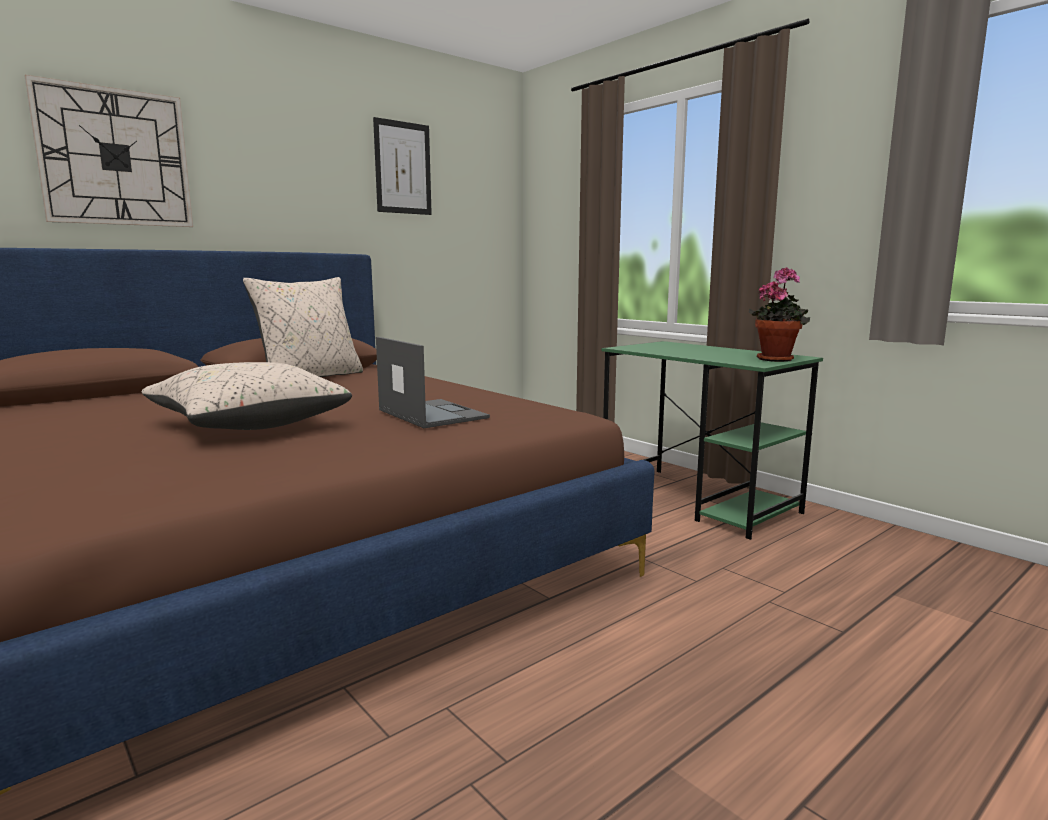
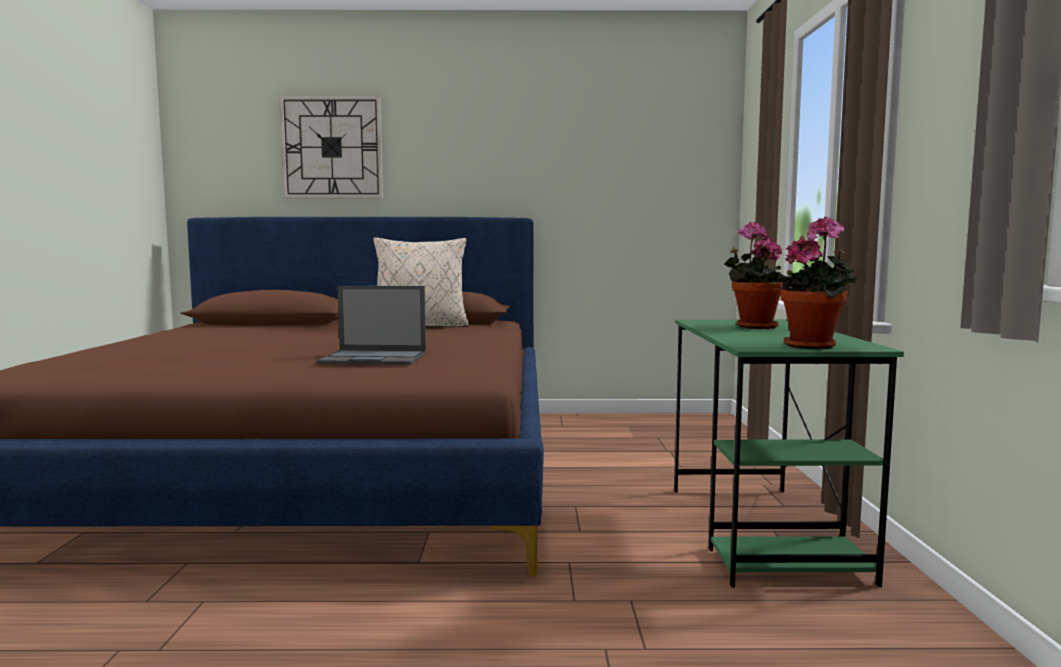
camera: 40 degrees right, 5 degrees down
beige pillow [142,362,352,430] -> none
picture [373,117,432,215] -> none
laptop [376,337,490,428] -> laptop turned 90 degrees clockwise [317,286,426,365]
none -> potted plant [725,222,783,329]

